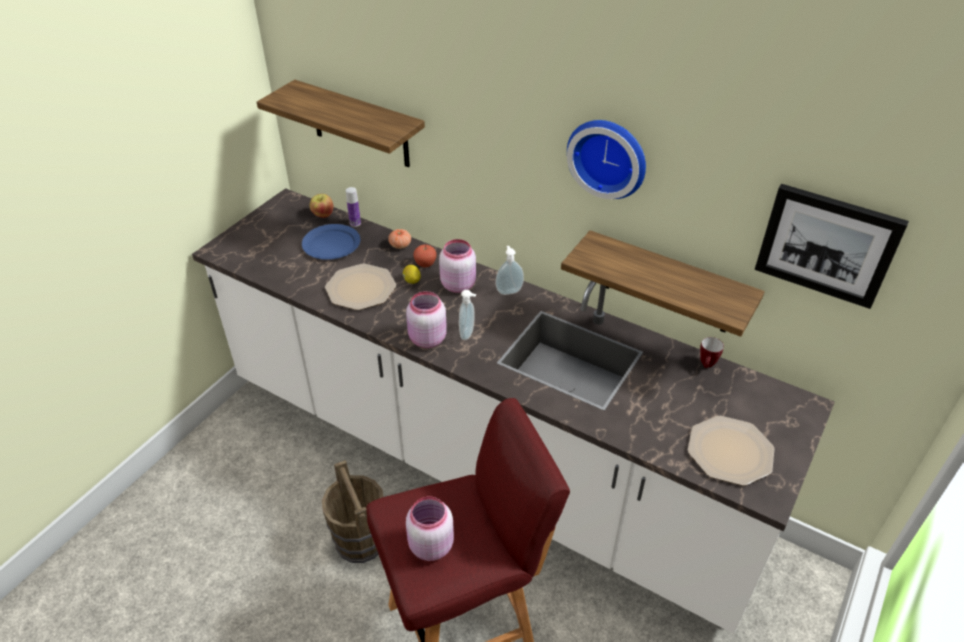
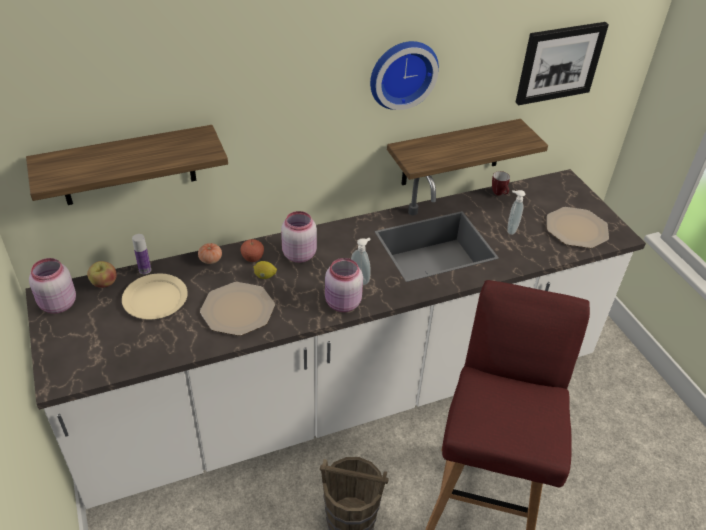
camera: 55 degrees left, 0 degrees up
blue plate [302,224,360,260] -> beige plate [122,273,188,319]
pink jar [406,497,454,561] -> pink jar moved to [29,258,76,314]
soap dispenser [496,246,524,295] -> soap dispenser moved to [507,190,525,235]

